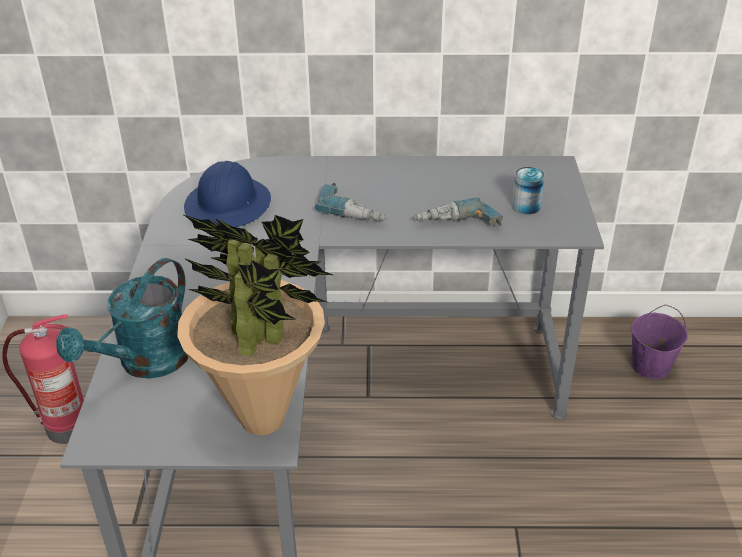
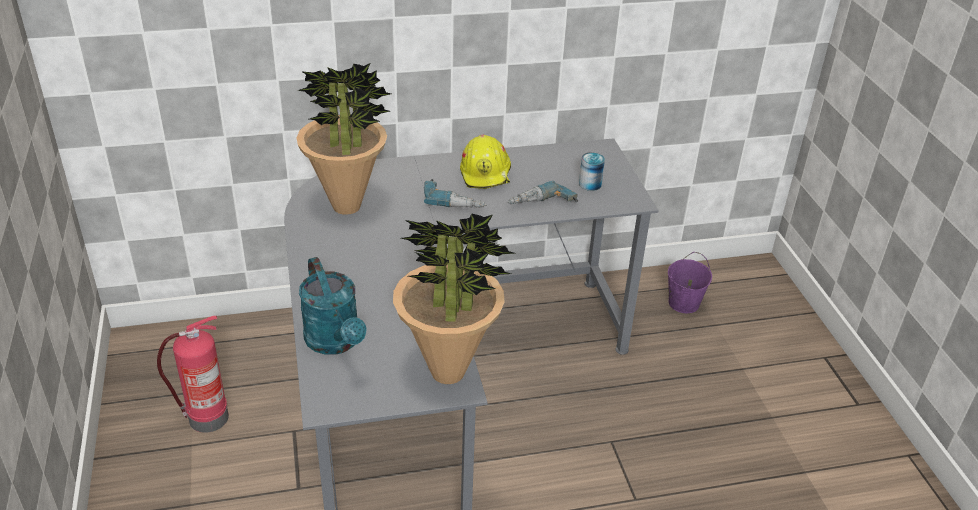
camera: 15 degrees left, 0 degrees up
turquoise watering can [56,258,188,379] -> turquoise watering can turned 45 degrees counterclockwise [299,257,366,355]
blue hard hat [184,161,271,227] -> potted plant [297,63,391,215]
none -> yellow hard hat [460,135,511,189]

